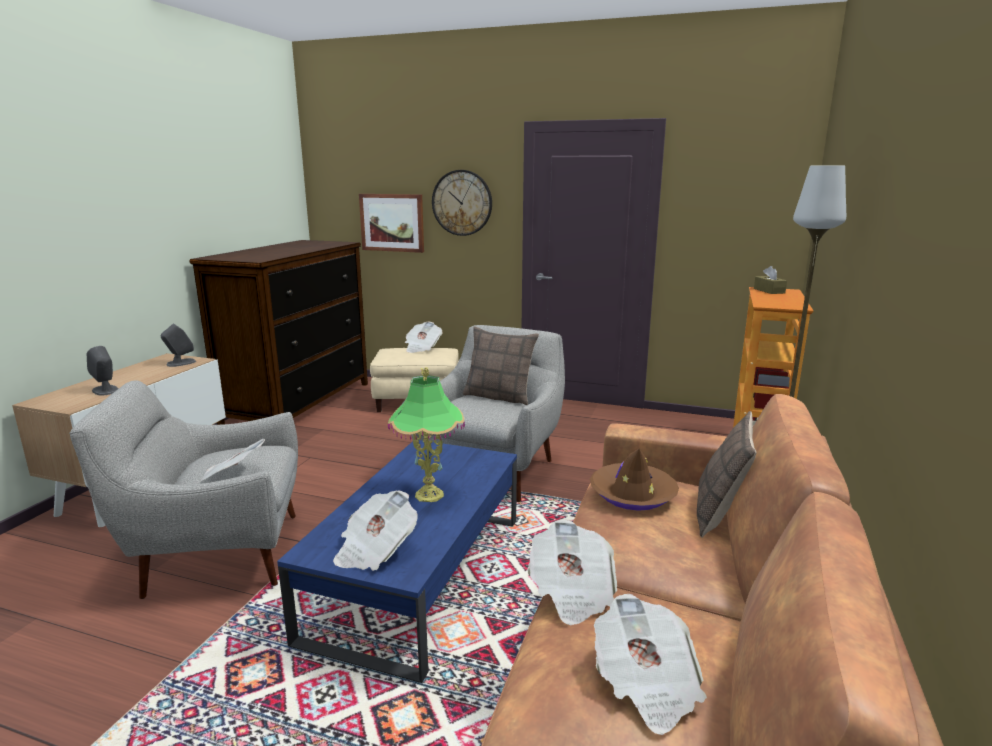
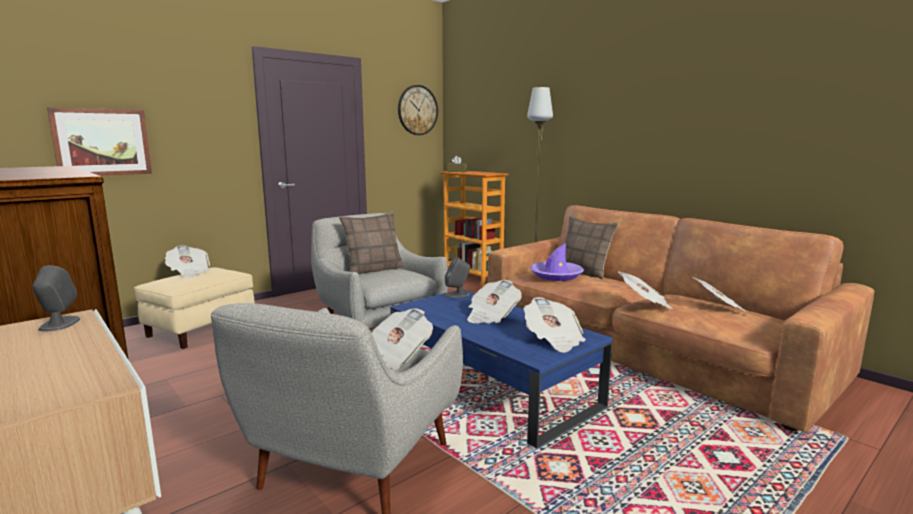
camera: 60 degrees left, 5 degrees down
grey speaker [87,346,119,396] -> grey speaker moved to [445,257,471,298]
table lamp [388,367,465,502] -> newspaper [467,280,522,323]
wall clock [432,170,492,236] -> wall clock moved to [398,85,438,135]
brown hat [590,449,679,511] -> purple hat [530,243,584,281]

